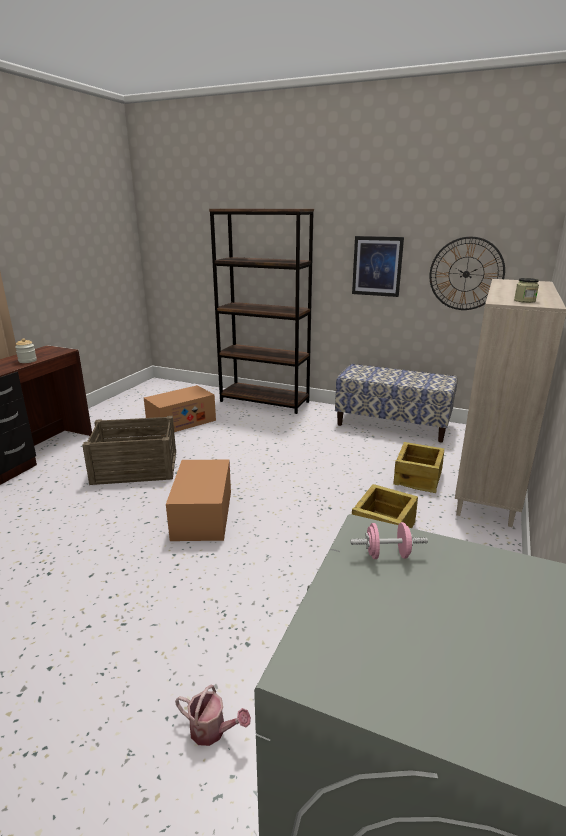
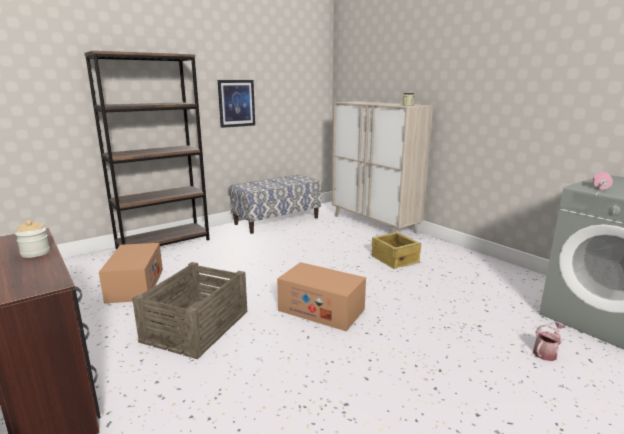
camera: 60 degrees left, 5 degrees down
crate [393,442,444,493] -> none
wall clock [429,236,505,310] -> none

